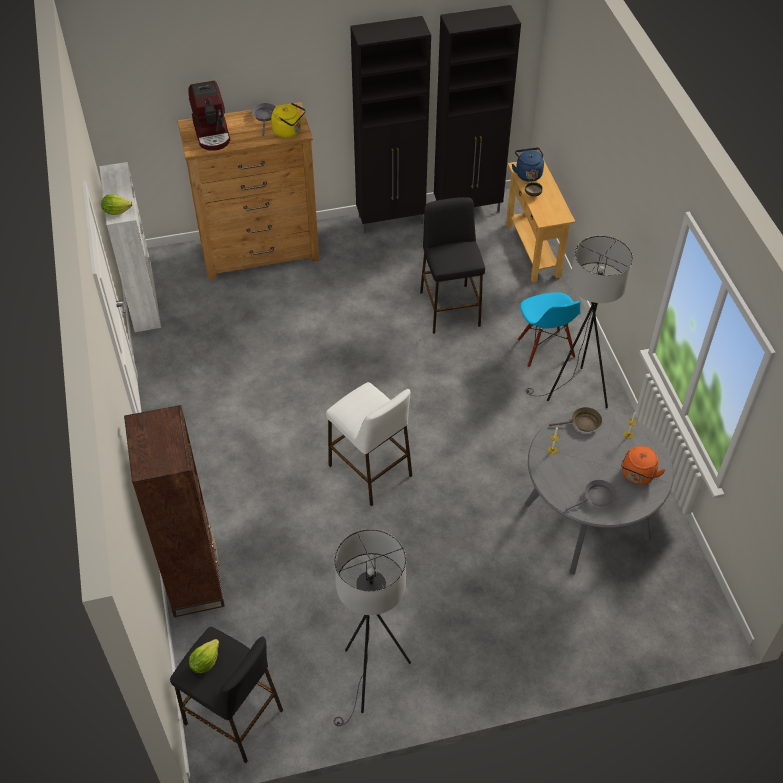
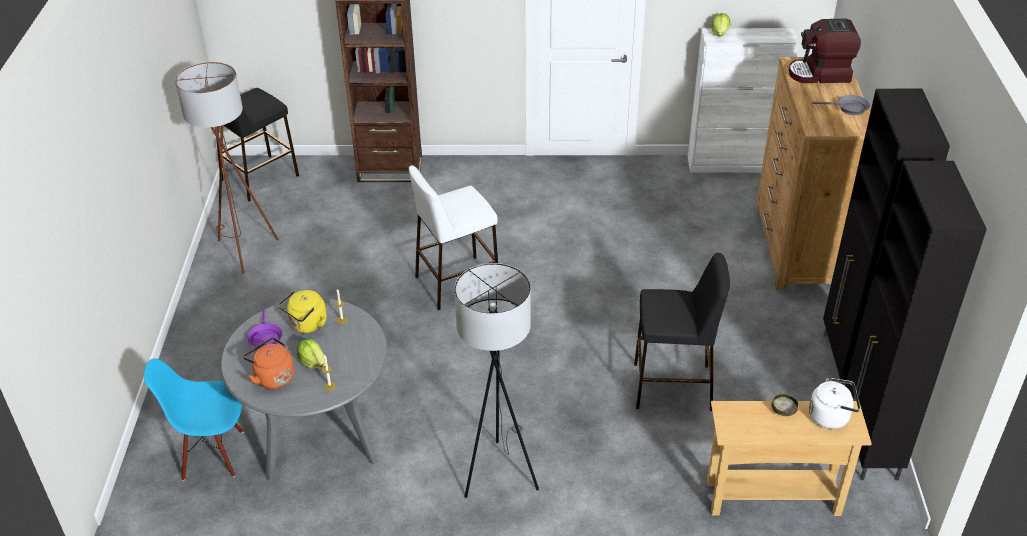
camera: 105 degrees right, 10 degrees down
lettuce [189,639,219,673] -> lettuce moved to [297,339,325,369]
yellow kettle [271,103,306,138] -> yellow kettle moved to [278,290,327,333]
grey floor lamp [334,529,411,726] -> brown floor lamp [175,62,279,274]
blue kettle [512,147,544,182] -> white kettle [809,378,860,429]
blue chair [517,292,580,367] -> blue chair moved to [144,358,244,481]
brown frying pan [549,407,602,432] -> none
grey frying pan [566,480,617,511] -> purple frying pan [247,309,282,347]

